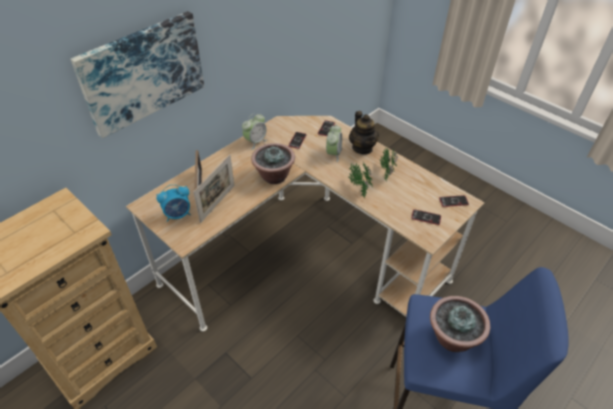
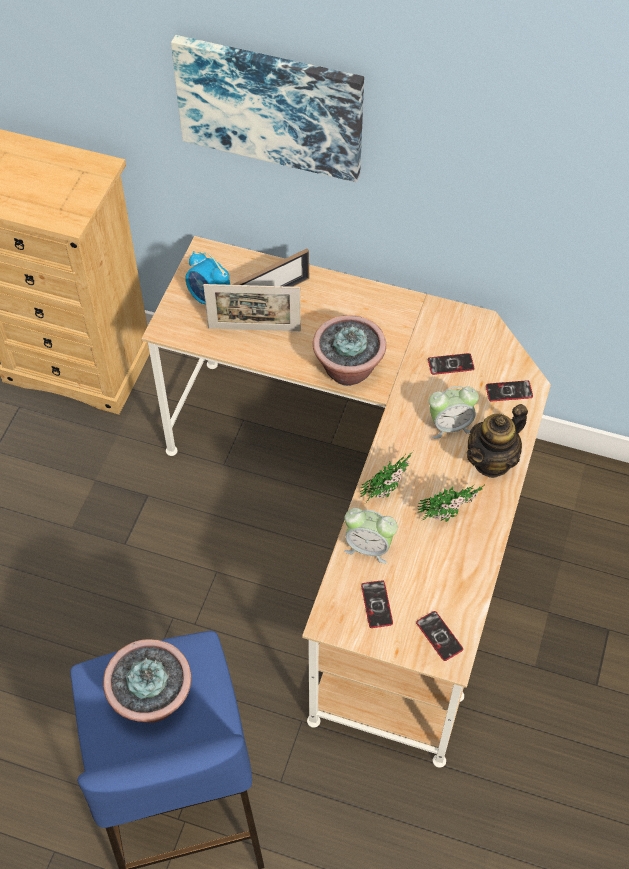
camera: 65 degrees right, 10 degrees up
alarm clock [242,113,268,150] -> alarm clock moved to [344,508,398,564]

